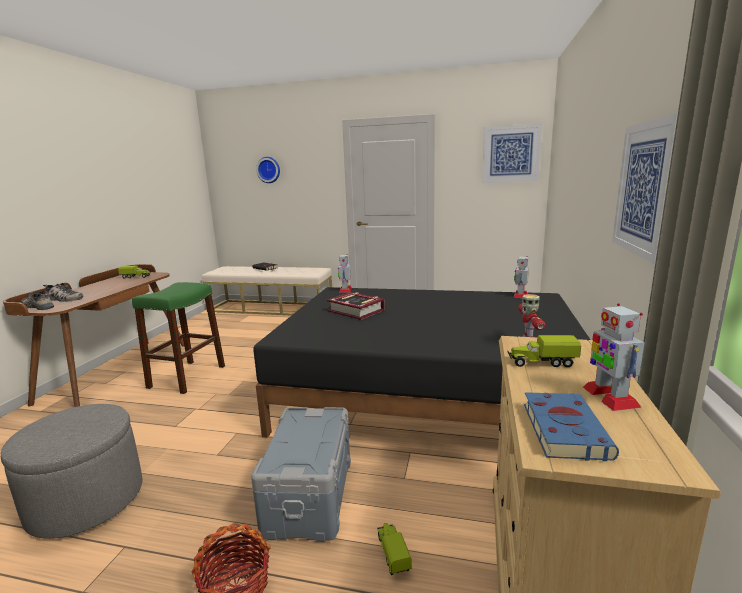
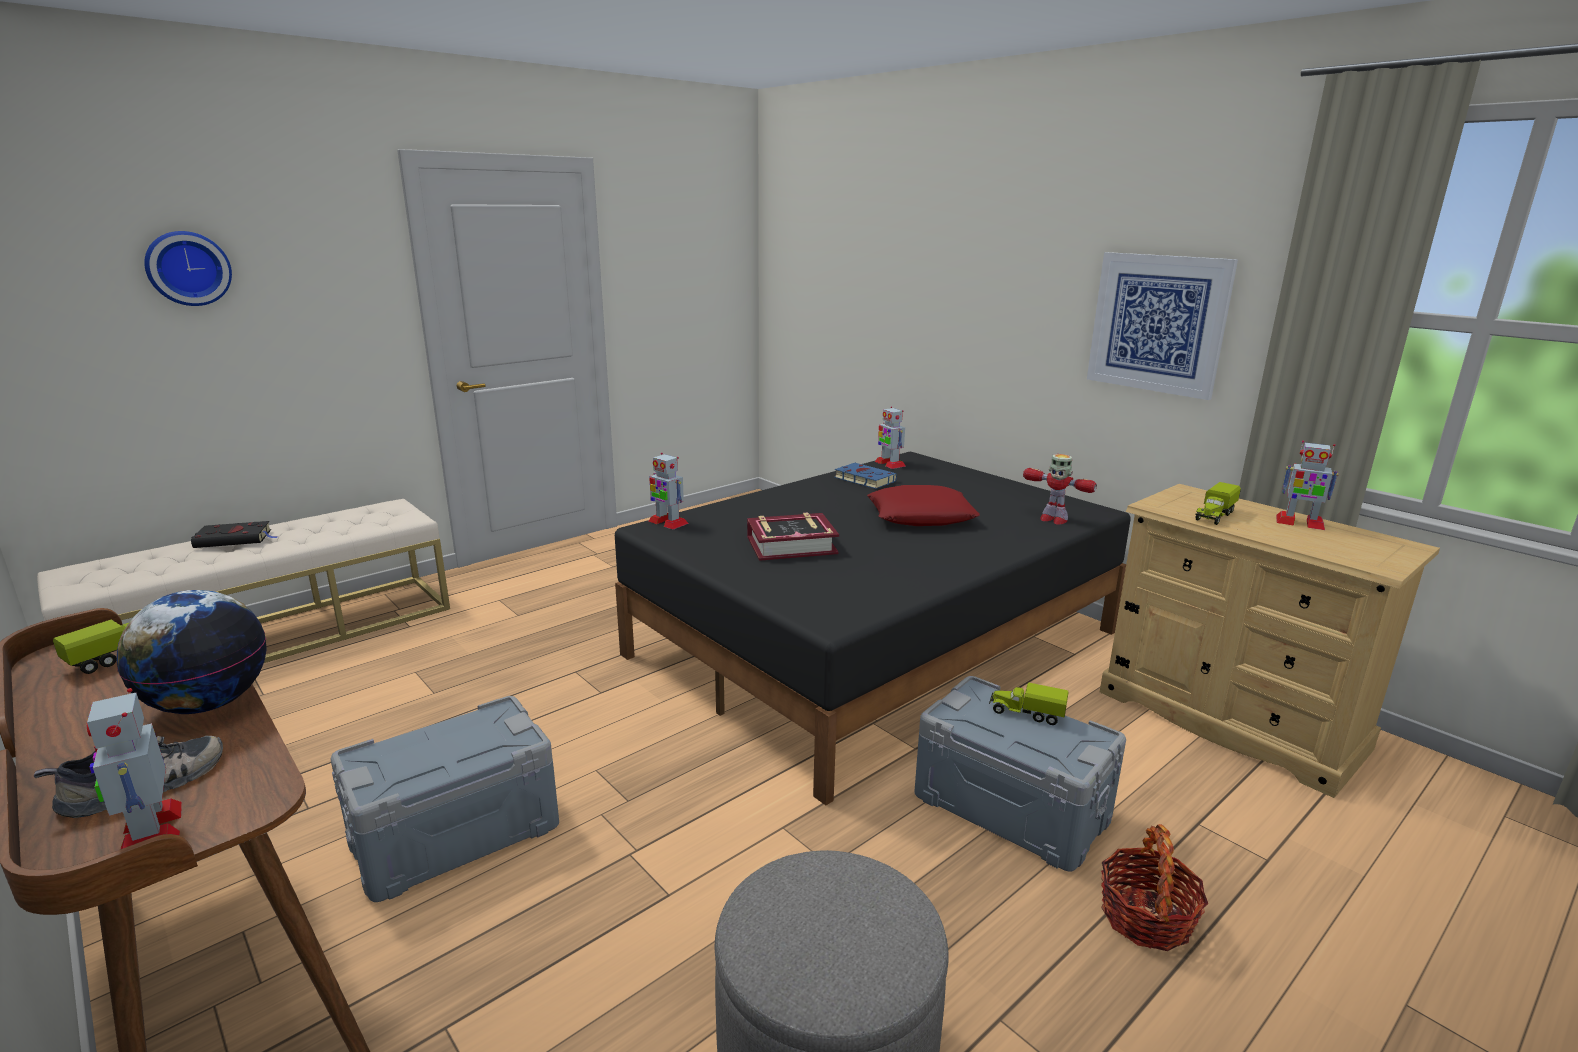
camera: 55 degrees left, 5 degrees up
shoe [21,291,54,310] -> toy robot [87,688,182,849]
green stool [132,282,225,394] -> grey storage box [330,696,559,902]
toy truck [377,523,412,575] -> toy truck moved to [989,682,1069,725]
picture [482,124,542,183] -> none
blue book [524,392,619,461] -> blue book moved to [834,463,897,489]
none -> globe [116,590,267,714]
none -> red pillow [867,485,980,526]

